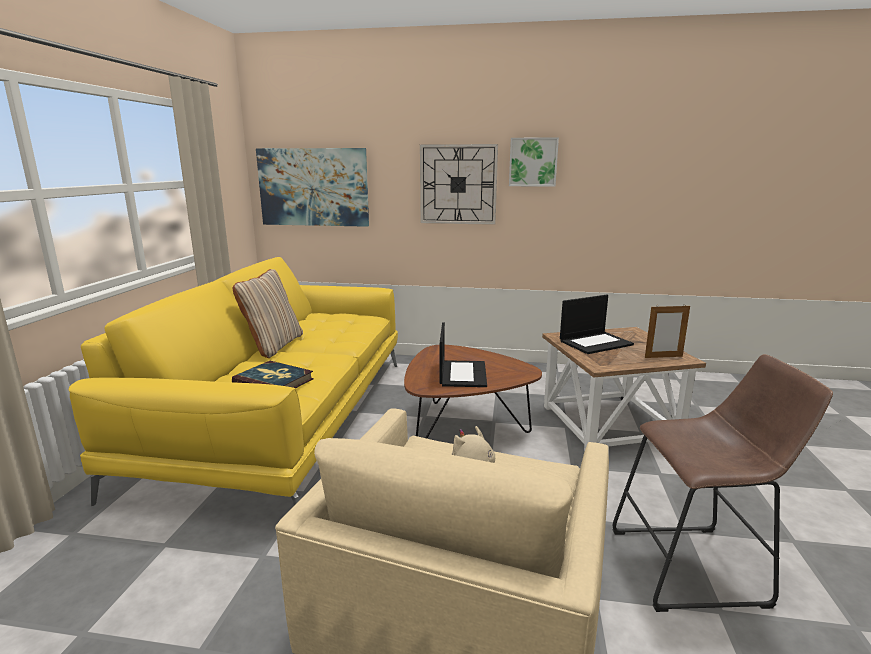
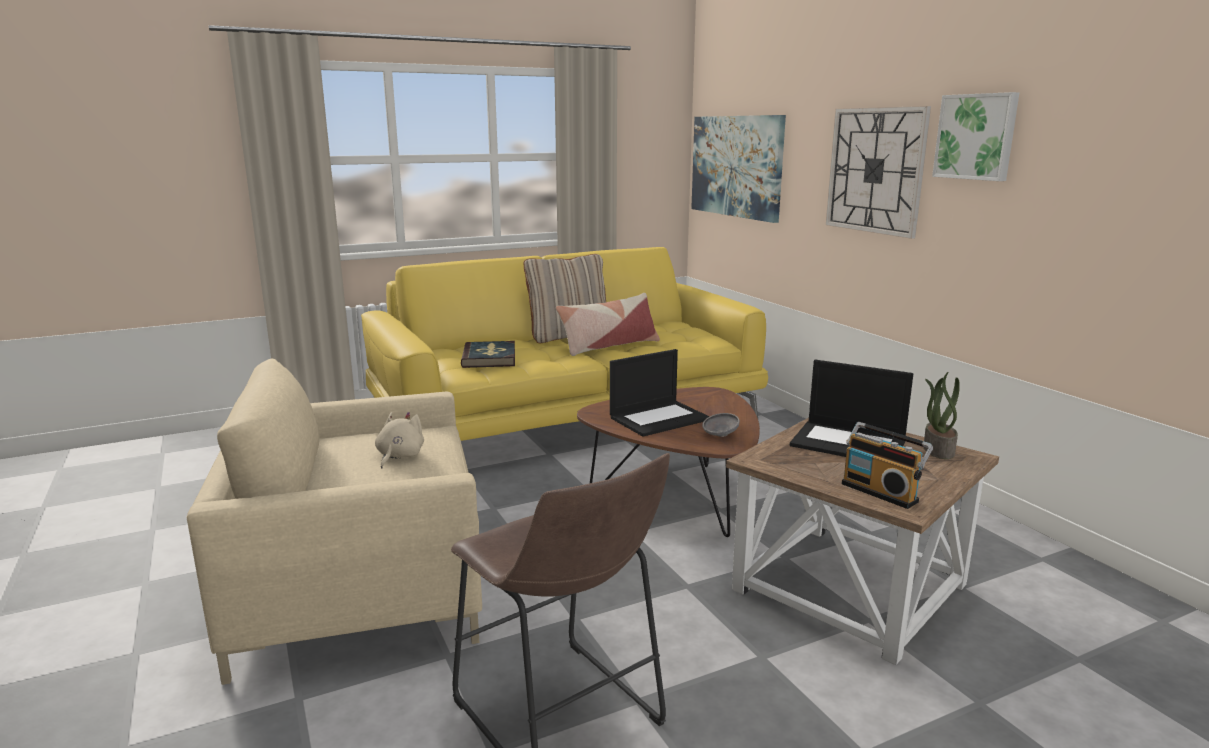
camera: 55 degrees right, 0 degrees up
picture frame [645,304,690,358] -> radio [841,422,933,509]
none -> pillow [556,293,660,356]
none -> grey bowl [702,413,740,437]
none -> potted plant [924,372,960,459]

